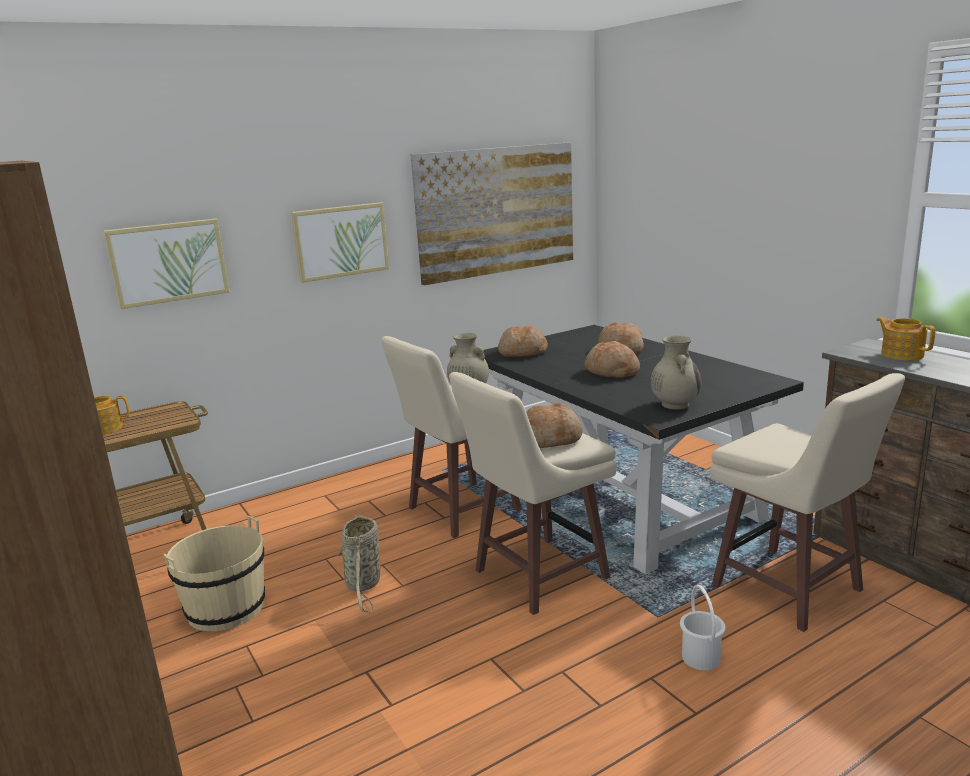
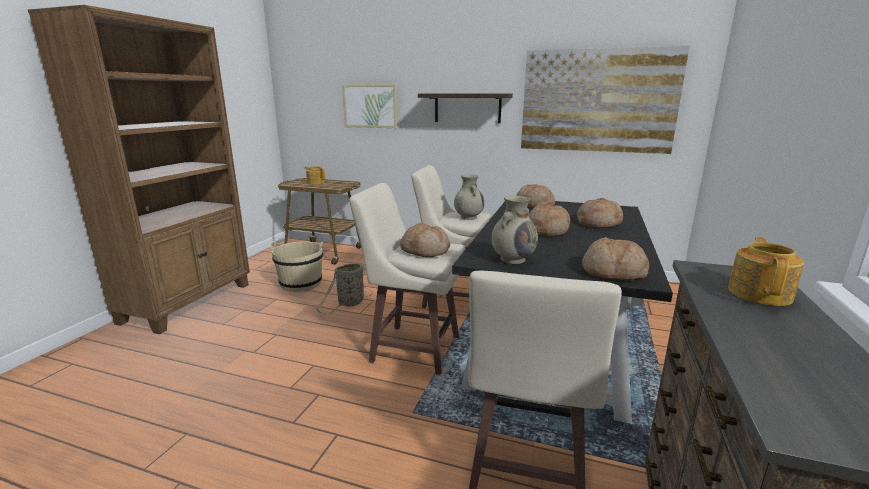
camera: 50 degrees right, 0 degrees up
picture [291,202,389,283] -> shelf [418,93,513,123]
white bucket [680,585,726,670] -> none
none -> bread [582,237,649,280]

